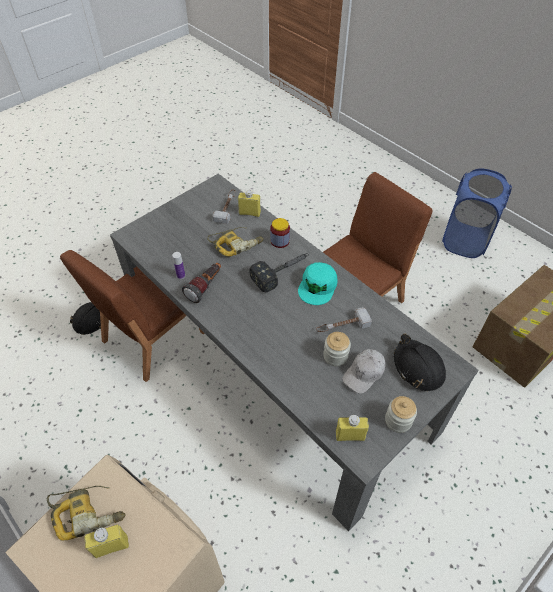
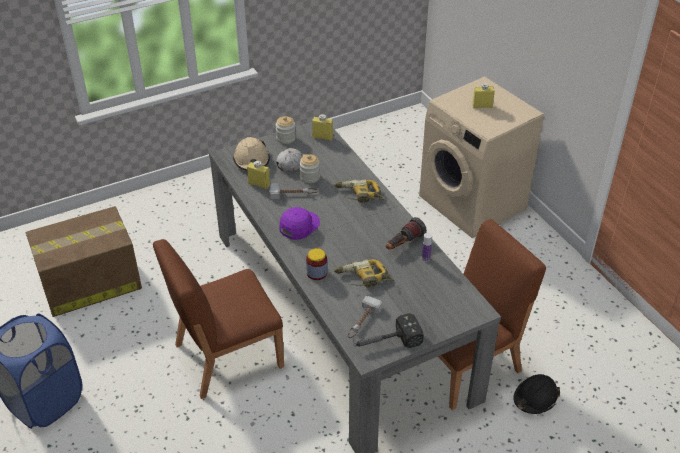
camera: 165 degrees left, 10 degrees down
power drill [46,486,126,541] -> power drill moved to [334,179,384,203]
yellow bottle [238,190,261,217] -> yellow bottle moved to [247,161,270,189]
hammer [249,254,309,293] -> hammer moved to [353,313,424,348]
turquoise cap [298,262,338,305] -> purple cap [280,207,320,240]
black hard hat [394,334,446,391] -> beige hard hat [233,137,270,171]

